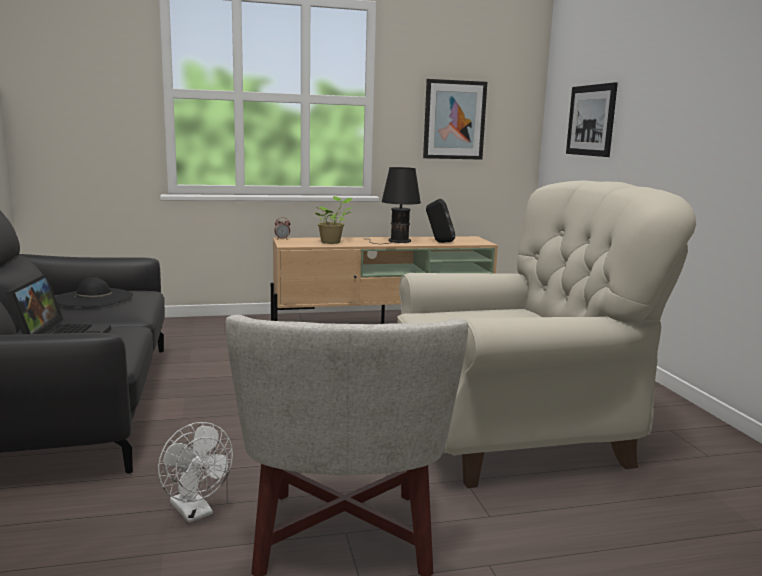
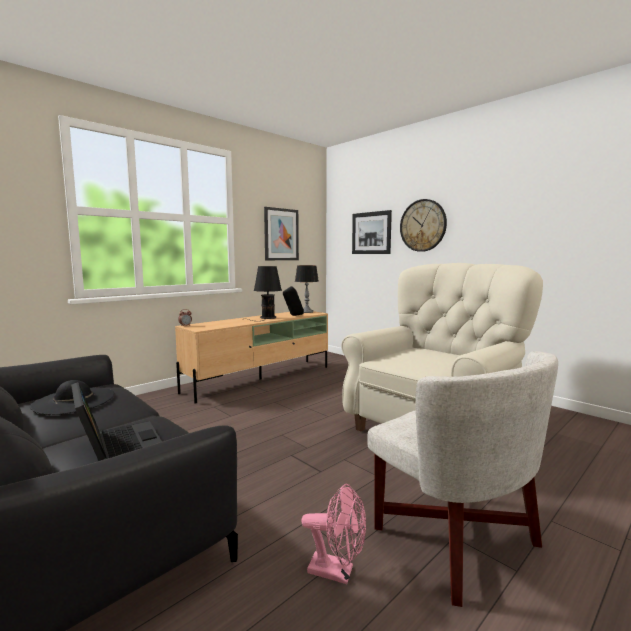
camera: 30 degrees left, 5 degrees down
white fan [158,422,233,523] -> pink fan [301,484,366,584]
potted plant [315,196,353,244] -> none
none -> table lamp [295,265,319,313]
none -> wall clock [400,199,447,252]

